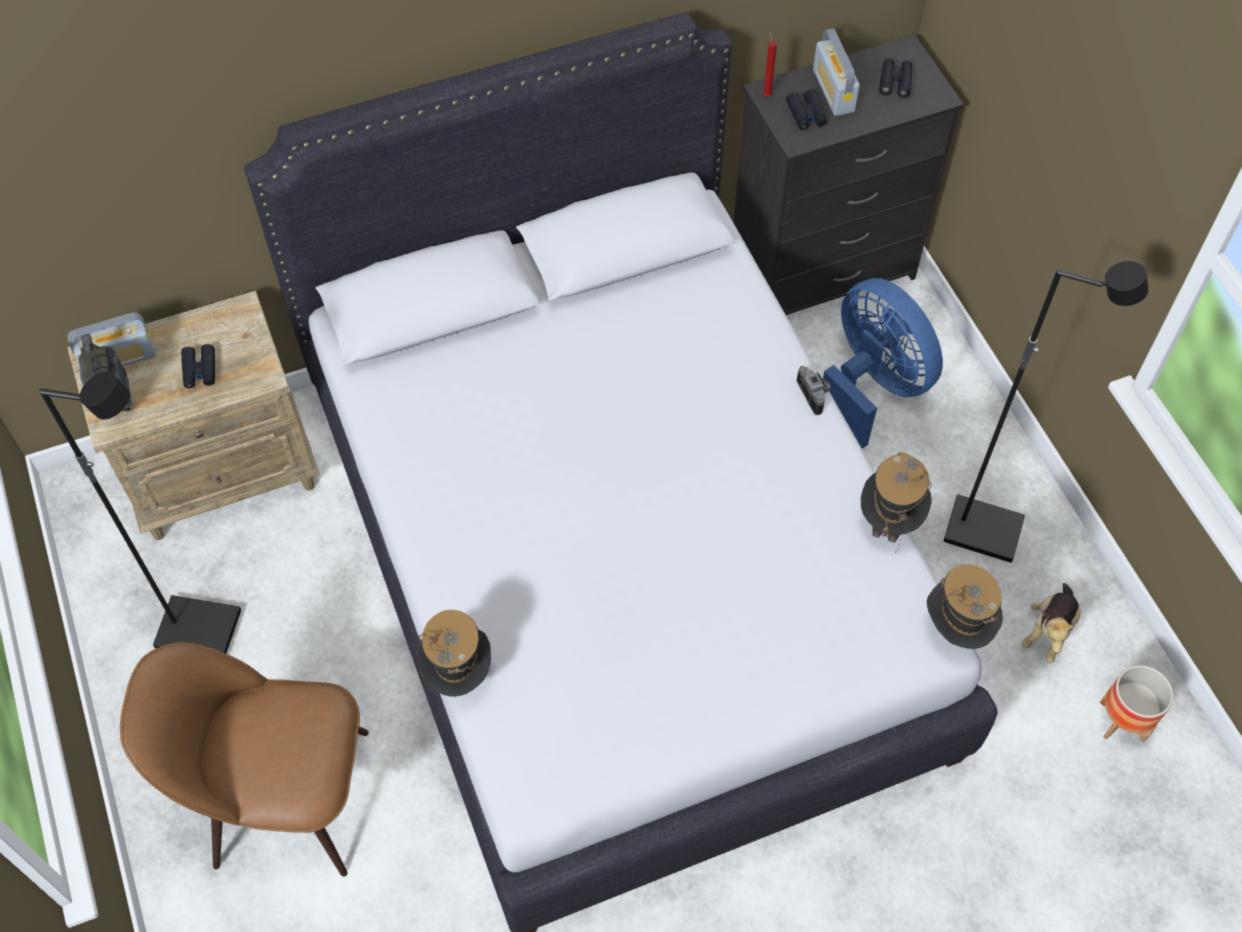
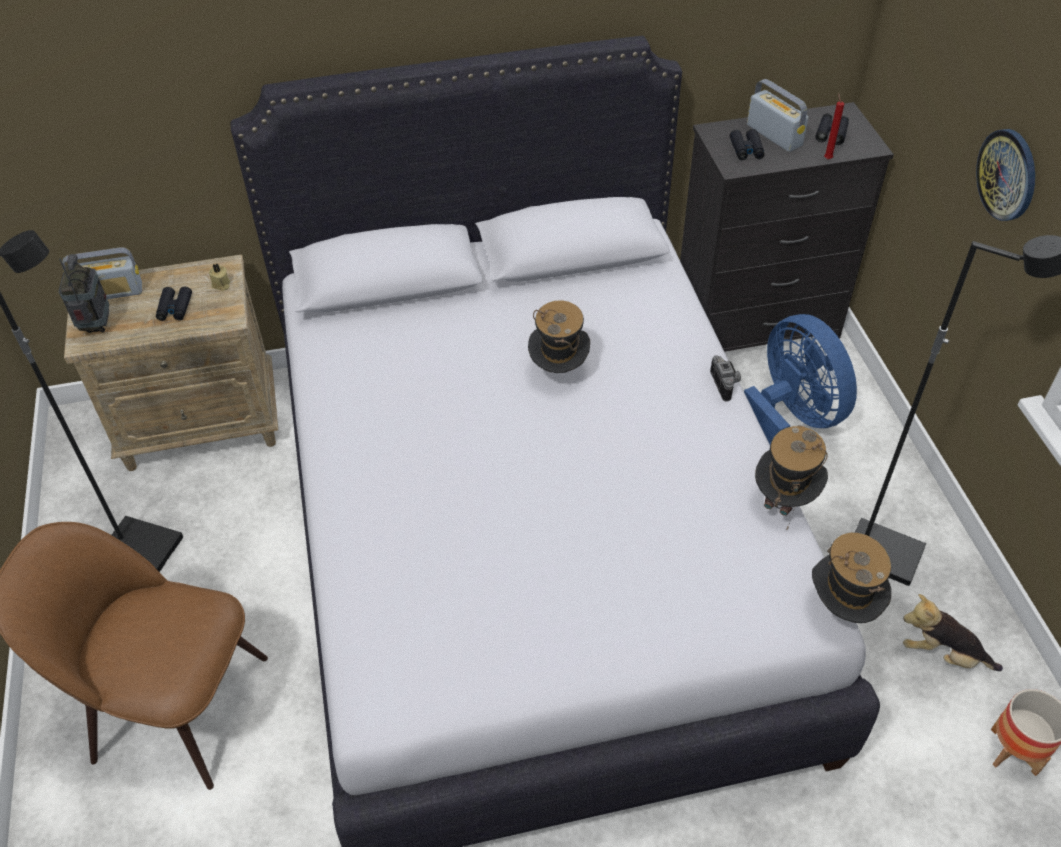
camera: 10 degrees right, 10 degrees down
hat [418,610,491,697] -> hat moved to [528,301,590,373]
red candle [763,32,777,96] -> red candle moved to [824,93,844,159]
radio [813,28,860,116] -> radio turned 150 degrees clockwise [747,79,808,152]
plush toy [1022,583,1081,663] -> plush toy turned 75 degrees clockwise [903,594,1003,671]
none -> beige candle [209,263,231,291]
none -> wall clock [976,129,1035,221]

